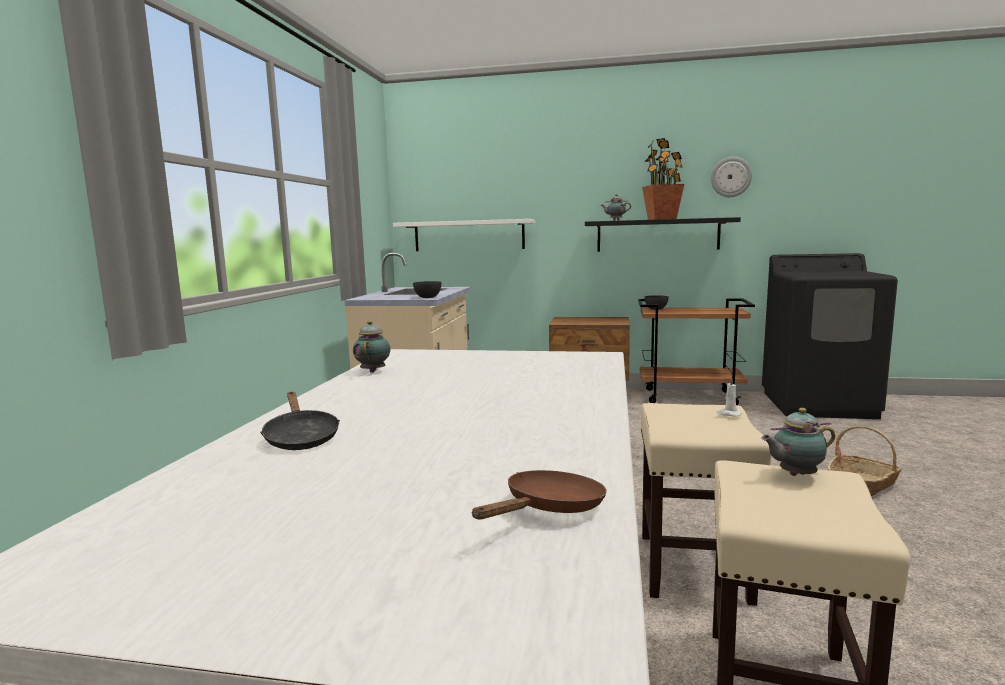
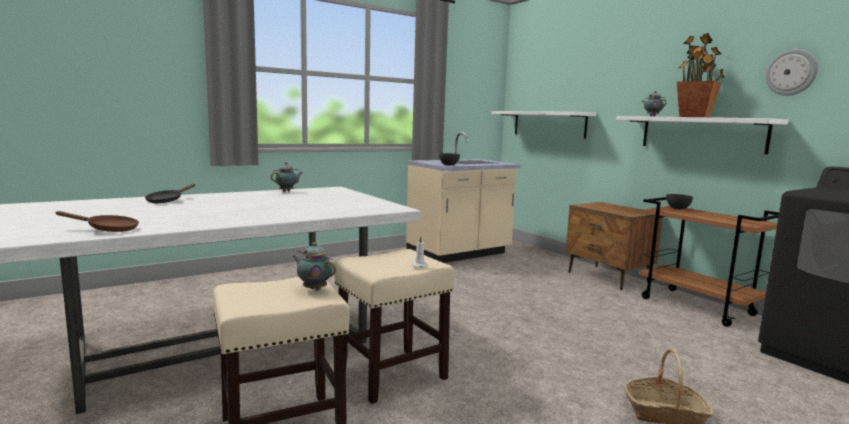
camera: 45 degrees right, 0 degrees up
black shelf [585,217,741,252] -> white shelf [616,116,788,154]

